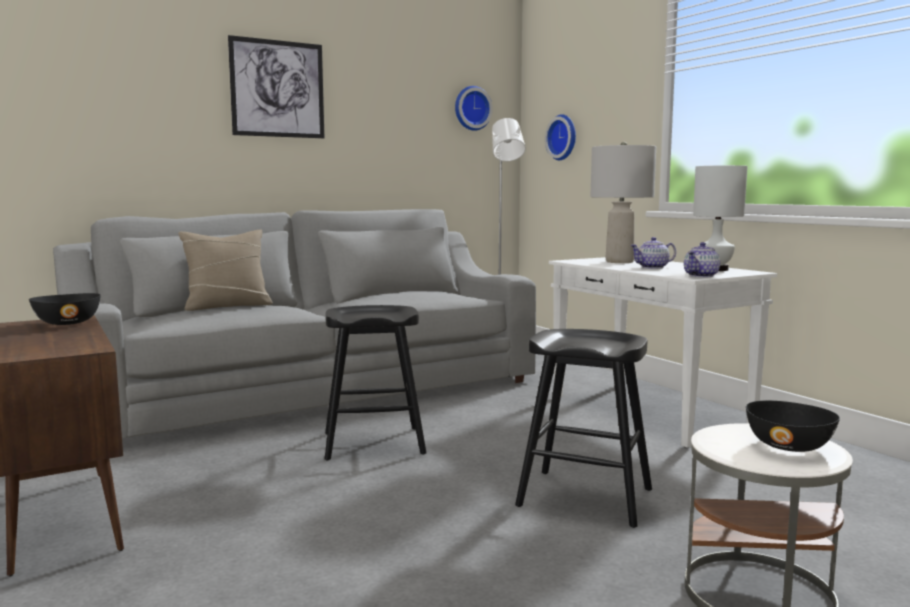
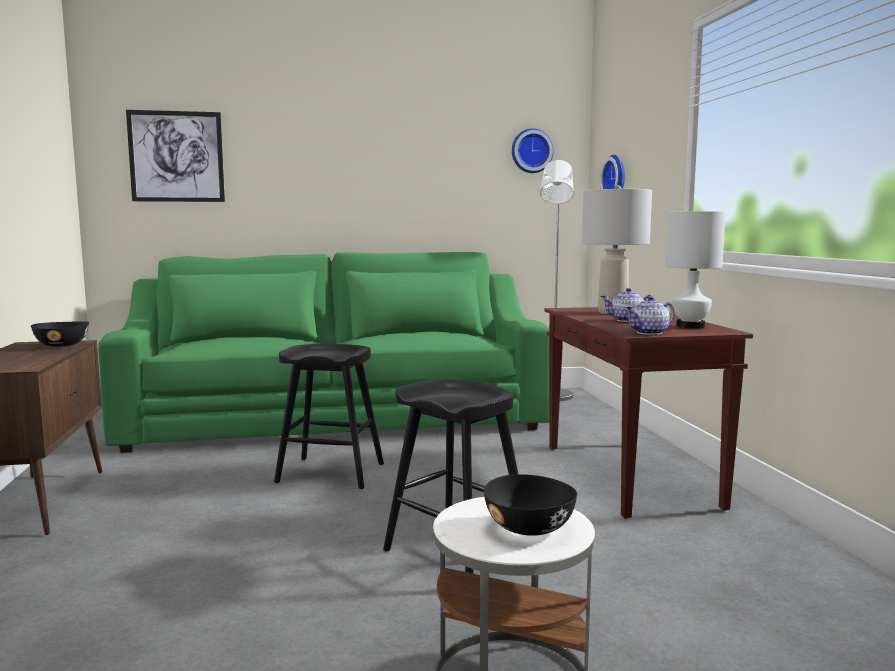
camera: 20 degrees right, 0 degrees up
grey sofa [53,209,536,439] -> green sofa [98,252,549,453]
beige pillow [178,230,273,311] -> none
picture [228,35,324,138] -> picture moved to [126,110,225,202]
white console table [549,257,777,448] -> brown console table [545,307,753,519]

